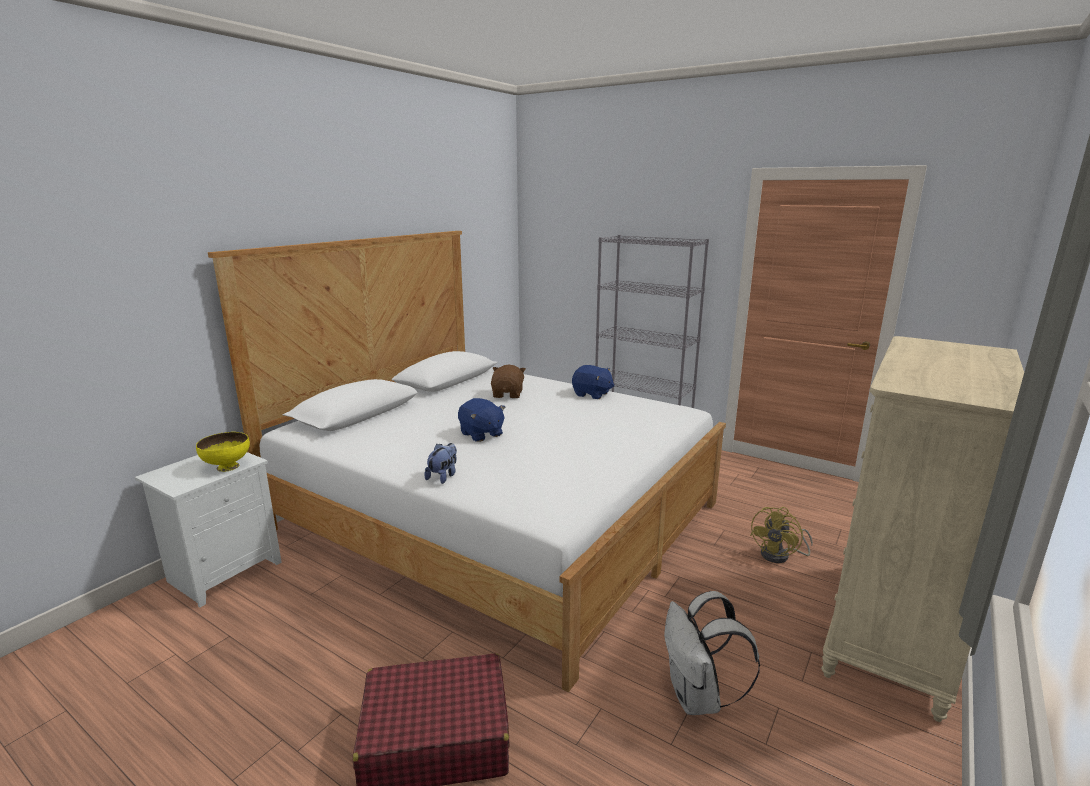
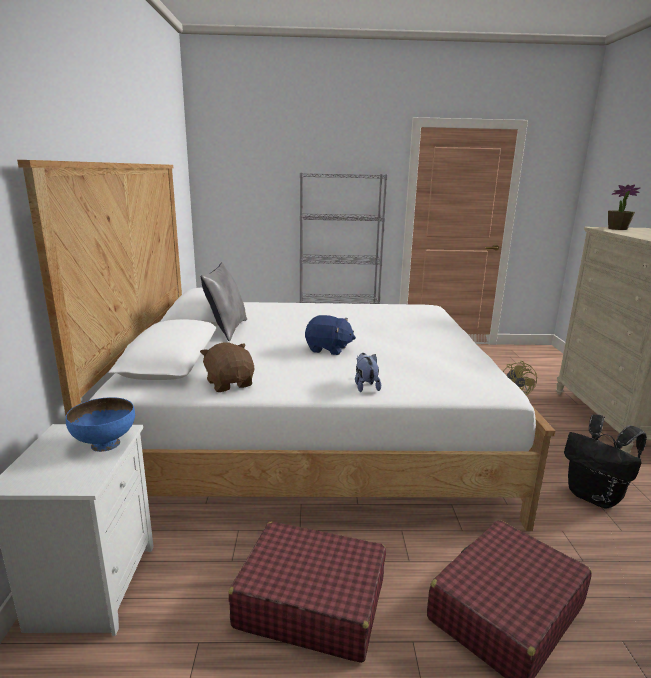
camera: 35 degrees left, 0 degrees up
yellow bowl [196,432,250,472] -> blue bowl [66,397,135,452]
brown plush toy [491,365,526,398] -> brown plush toy moved to [200,342,254,392]
blue plush toy [572,365,615,399] -> none
white backpack [664,591,760,715] -> black backpack [564,414,647,509]
none -> grey pillow [201,262,247,341]
none -> red suitcase [228,522,386,663]
none -> potted plant [608,185,640,230]

